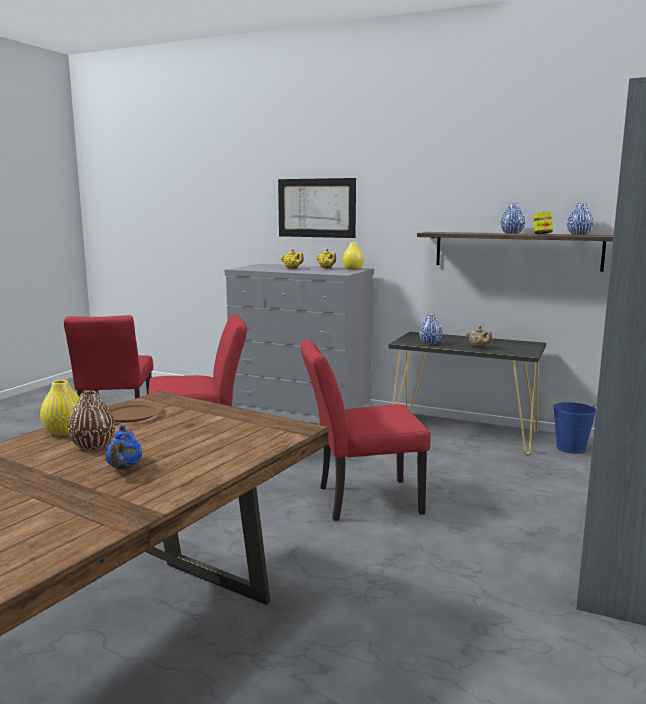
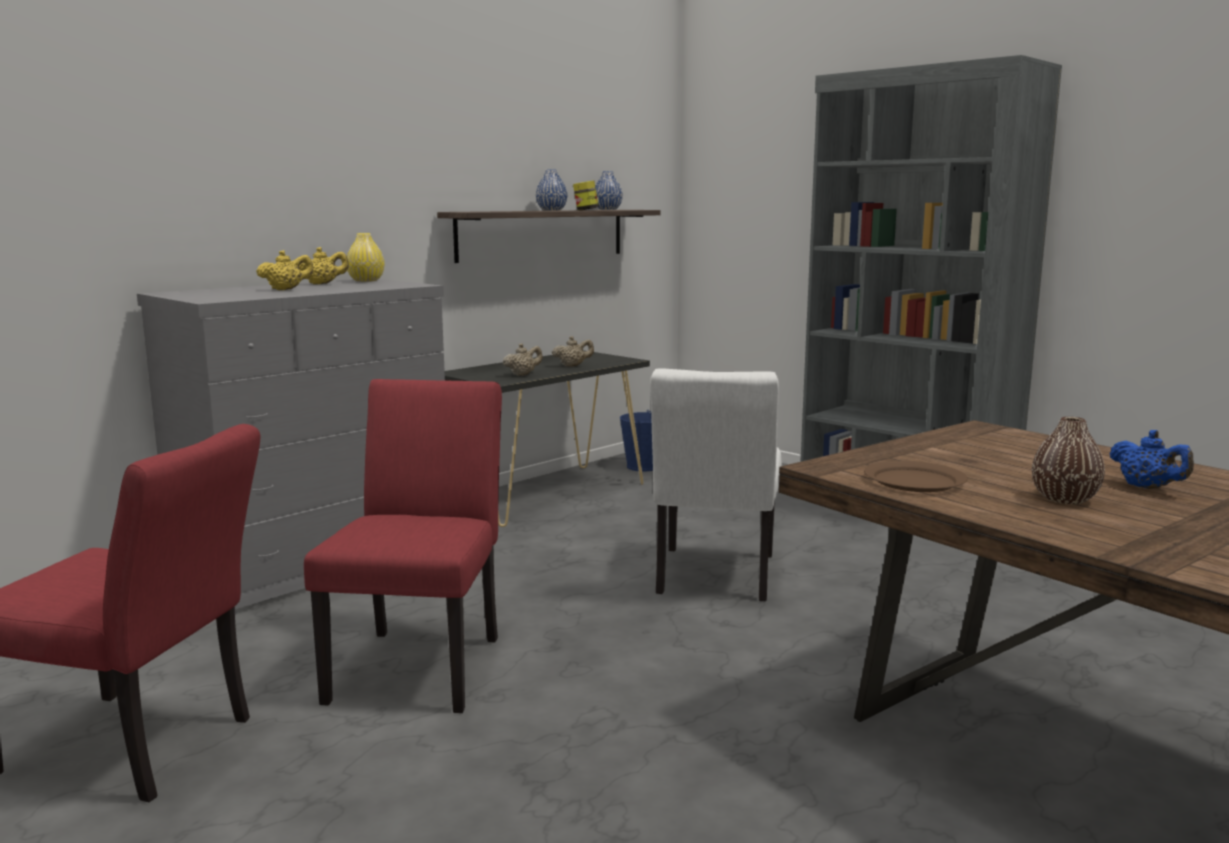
camera: 70 degrees left, 0 degrees up
yellow vase [40,380,80,436] -> none
blue teapot [105,425,142,470] -> blue teapot turned 45 degrees clockwise [1109,430,1194,489]
picture [278,178,356,238] -> none
red chair [301,340,430,521] -> white chair [650,368,782,601]
blue vase [419,314,442,345] -> beige teapot [503,343,543,376]

